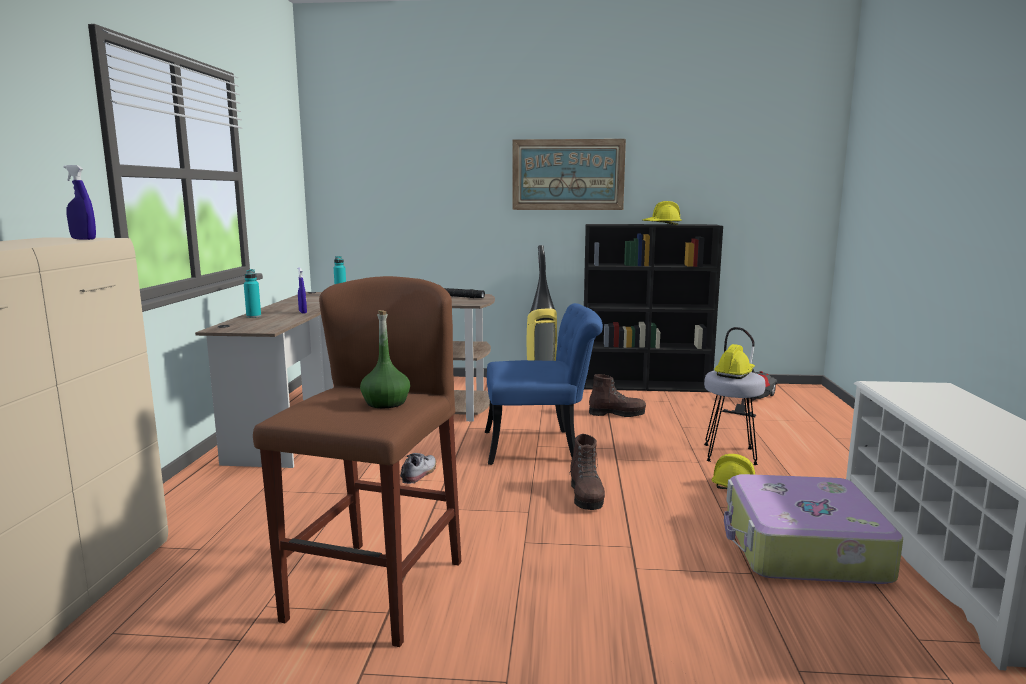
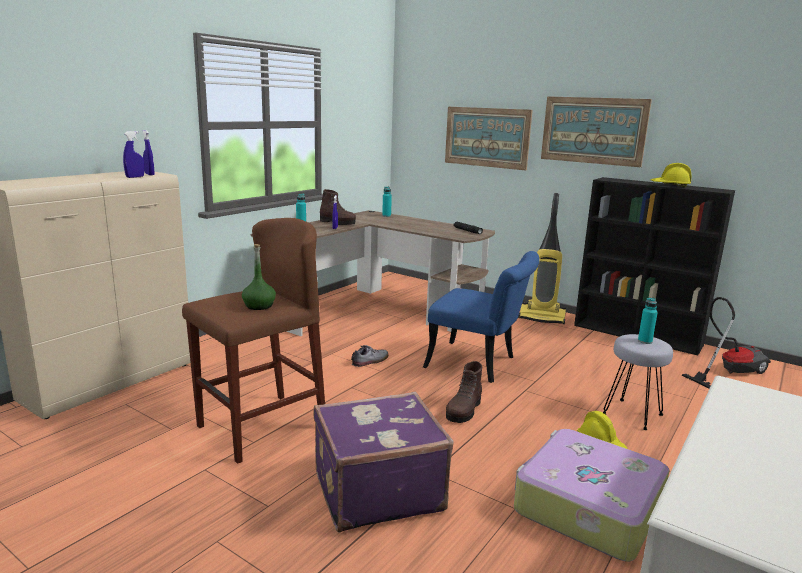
camera: 30 degrees right, 5 degrees up
brown boot [589,374,646,417] -> brown boot moved to [320,189,356,225]
yellow hard hat [714,344,755,379] -> turquoise bottle [638,298,658,344]
none -> blue spray bottle [123,131,144,178]
none -> purple suitcase [314,391,454,532]
none -> picture [445,107,533,170]

